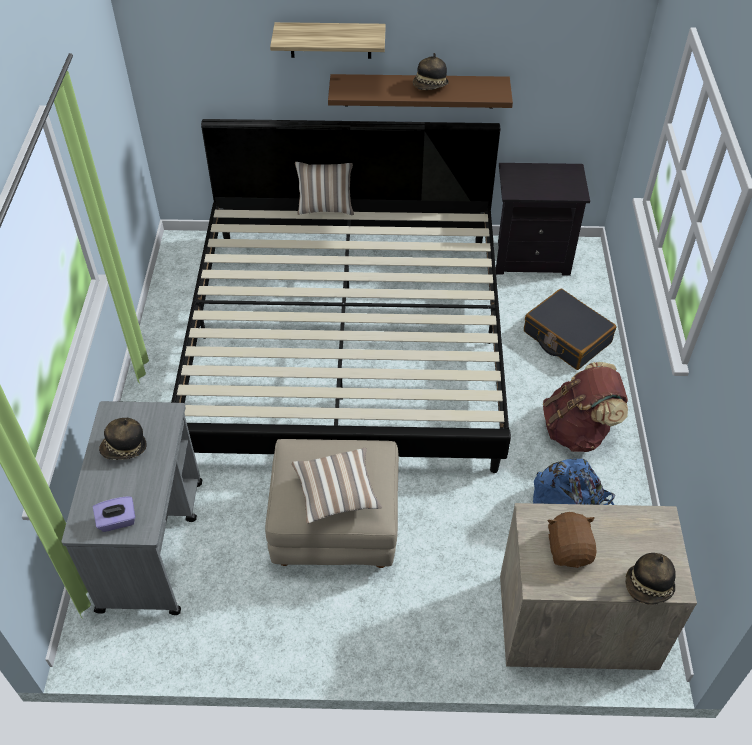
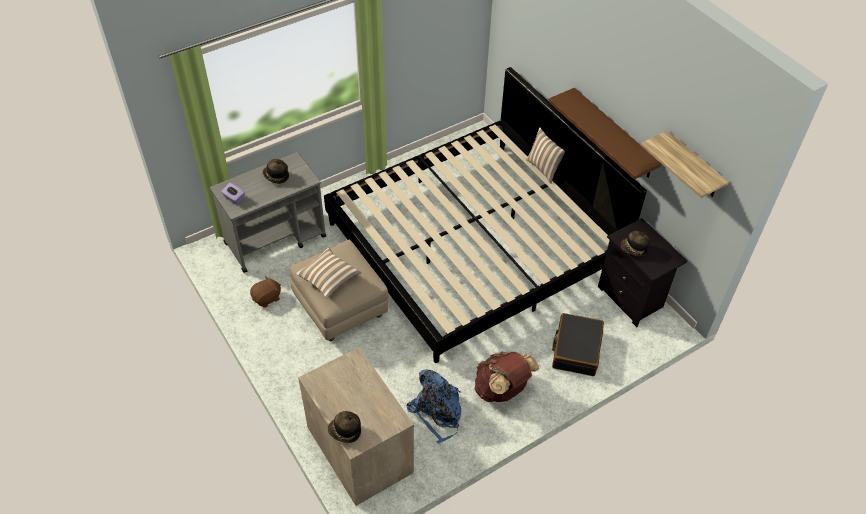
camera: 55 degrees right, 0 degrees up
shelf [270,22,386,59] -> shelf moved to [641,131,729,198]
hat [413,53,449,90] -> hat moved to [620,231,650,256]
brown plush toy [547,512,597,568] -> brown plush toy moved to [250,276,281,308]

